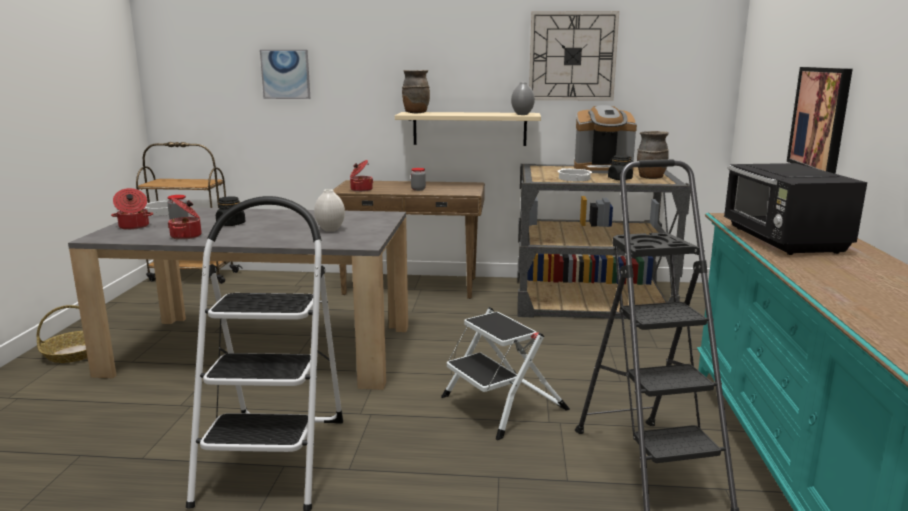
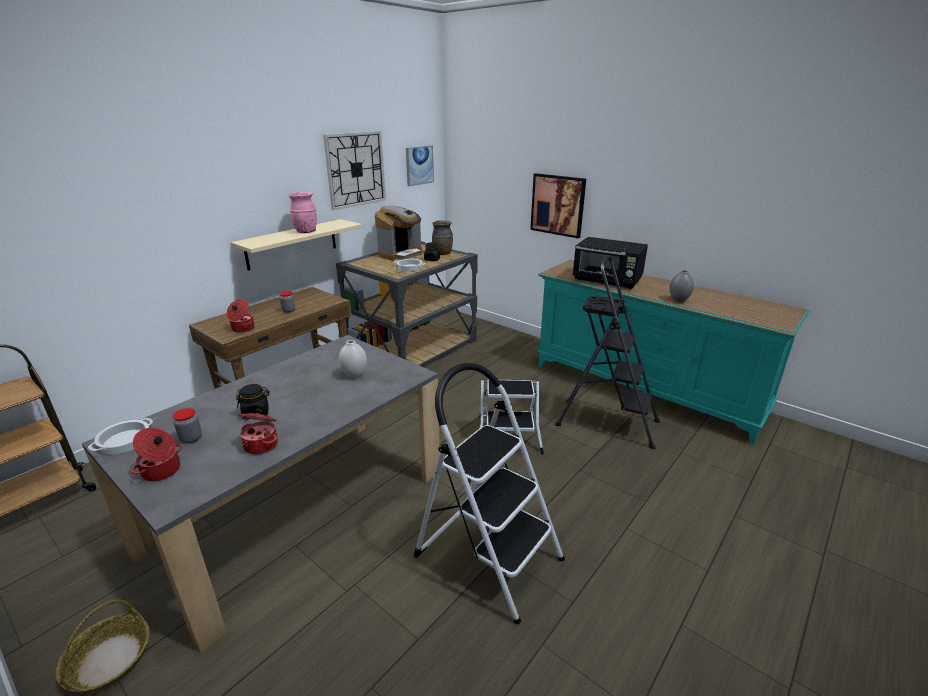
camera: 55 degrees left, 10 degrees up
picture [260,50,310,99] -> picture moved to [406,145,434,186]
brown vase [402,70,430,114] -> none
grey vase [511,82,535,115] -> grey vase moved to [669,270,694,302]
none -> pink vase [288,192,317,233]

